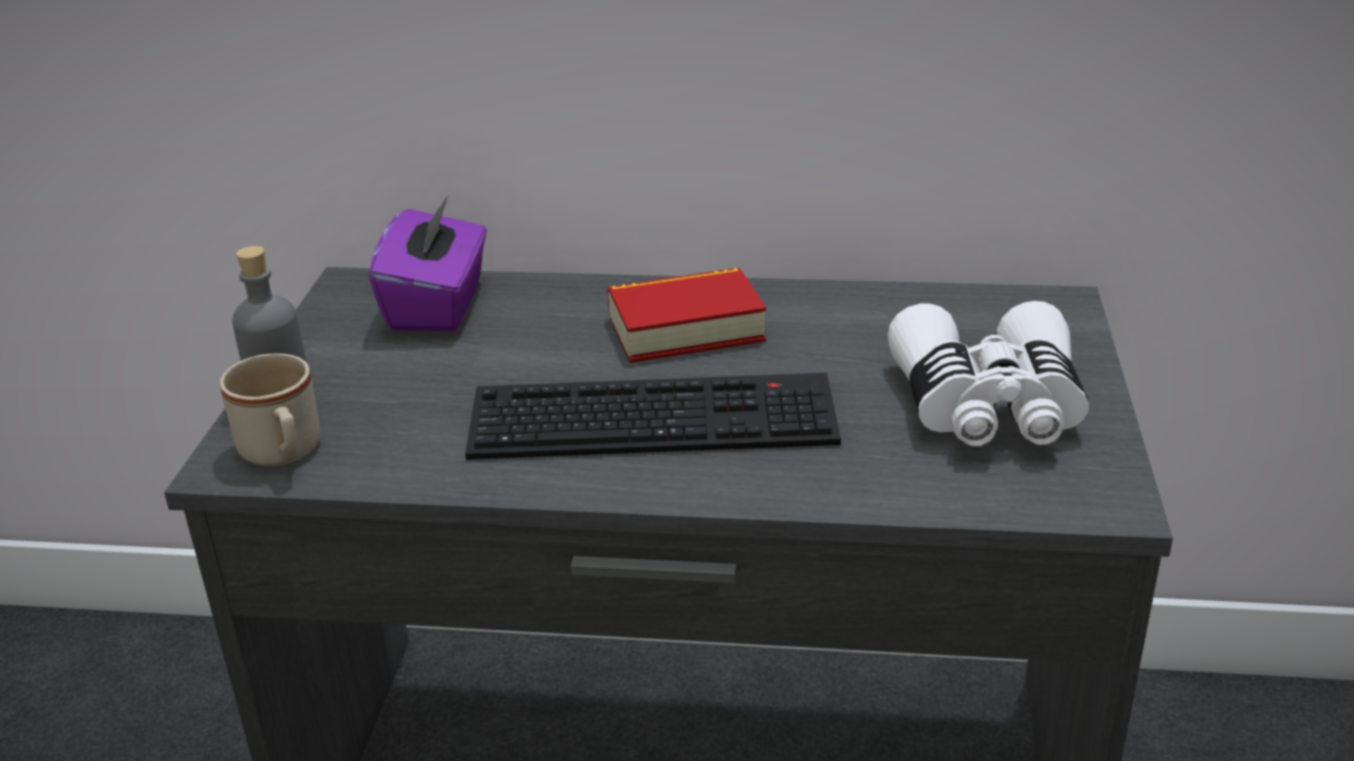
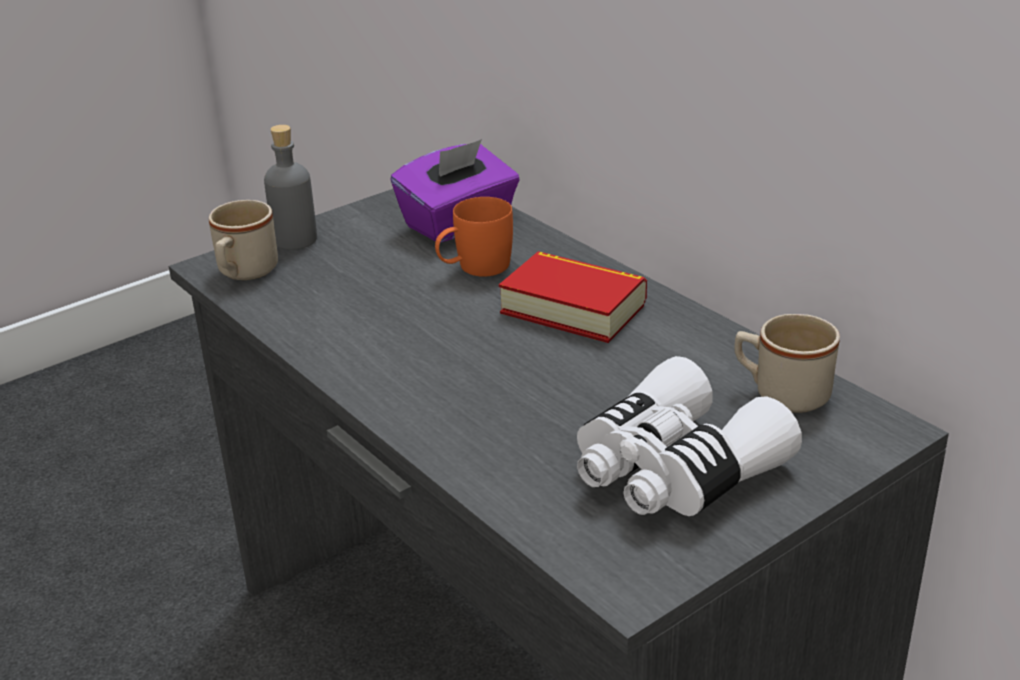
camera: 45 degrees right, 0 degrees up
keyboard [465,373,841,460] -> none
none -> orange mug [435,197,513,277]
none -> beige mug [734,314,840,413]

